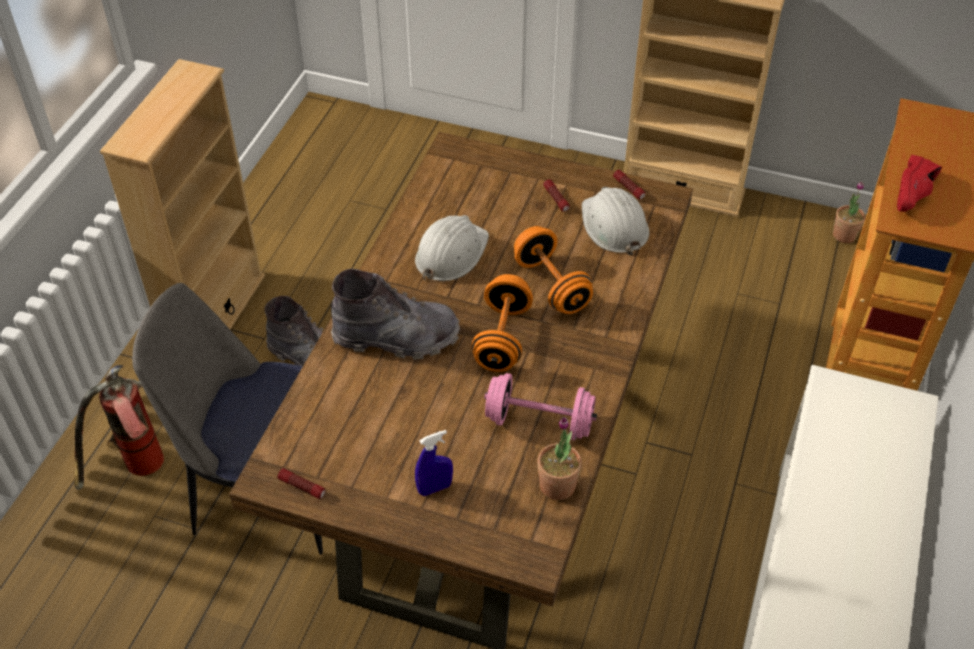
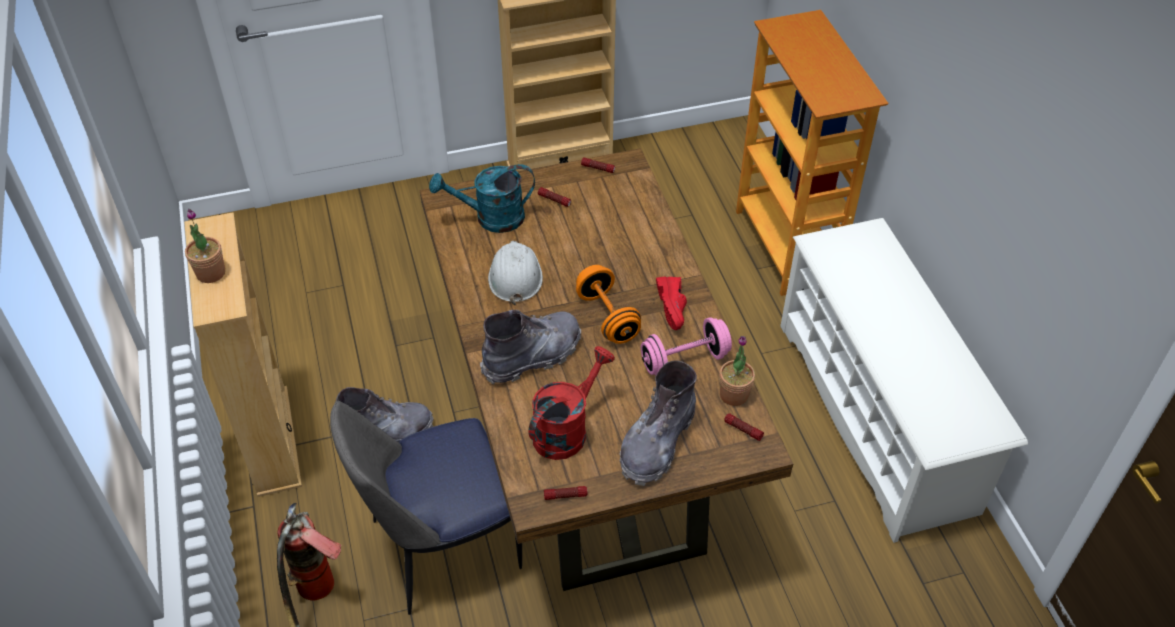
camera: 35 degrees left, 0 degrees up
blue spray bottle [415,430,453,496] -> grey boot [620,360,697,486]
orange dumbbell [514,226,593,314] -> none
white hard hat [582,187,649,255] -> none
potted plant [833,181,865,243] -> potted plant moved to [185,209,225,283]
red shoe [897,155,942,212] -> red shoe moved to [656,277,687,330]
none -> turquoise watering can [429,164,535,233]
none -> red watering can [528,346,615,460]
none -> flashlight [724,413,764,441]

